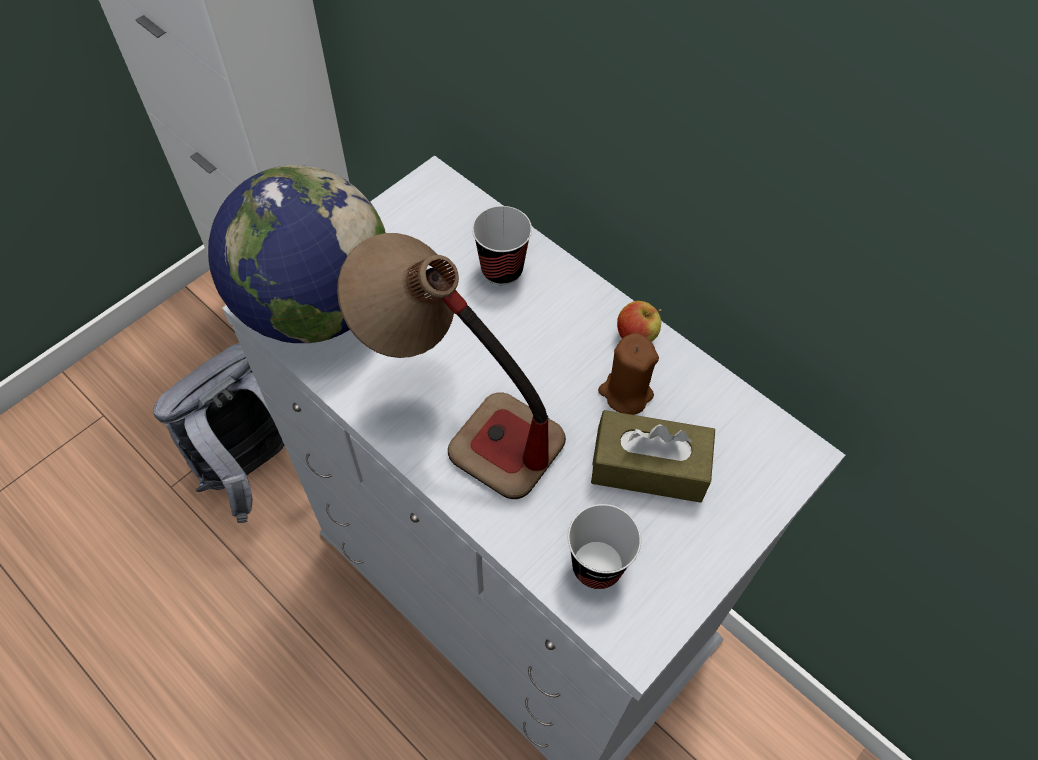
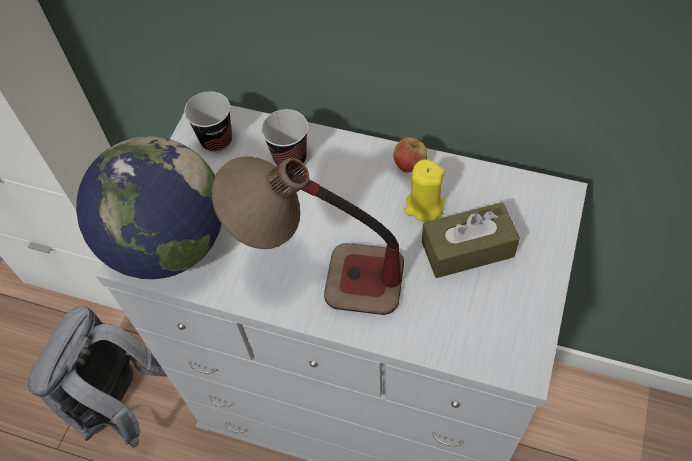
camera: 20 degrees left, 0 degrees up
cup [568,504,641,589] -> cup moved to [184,91,232,152]
brown candle [598,333,659,415] -> yellow candle [404,160,445,222]

